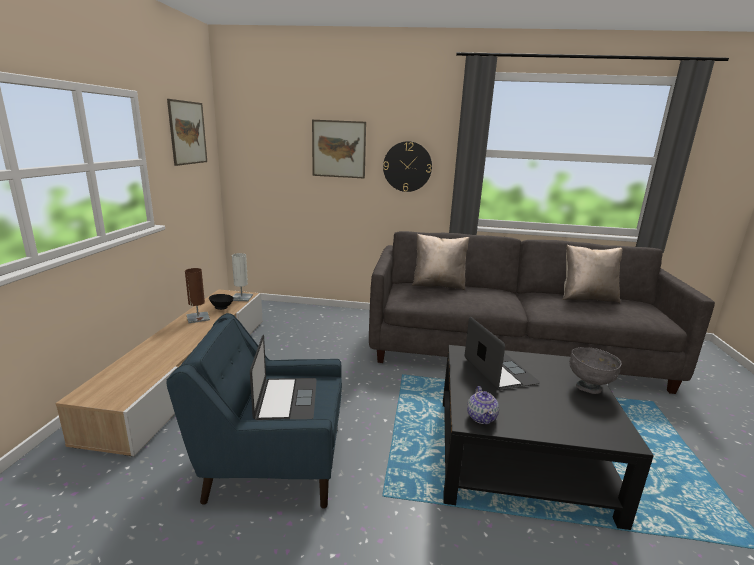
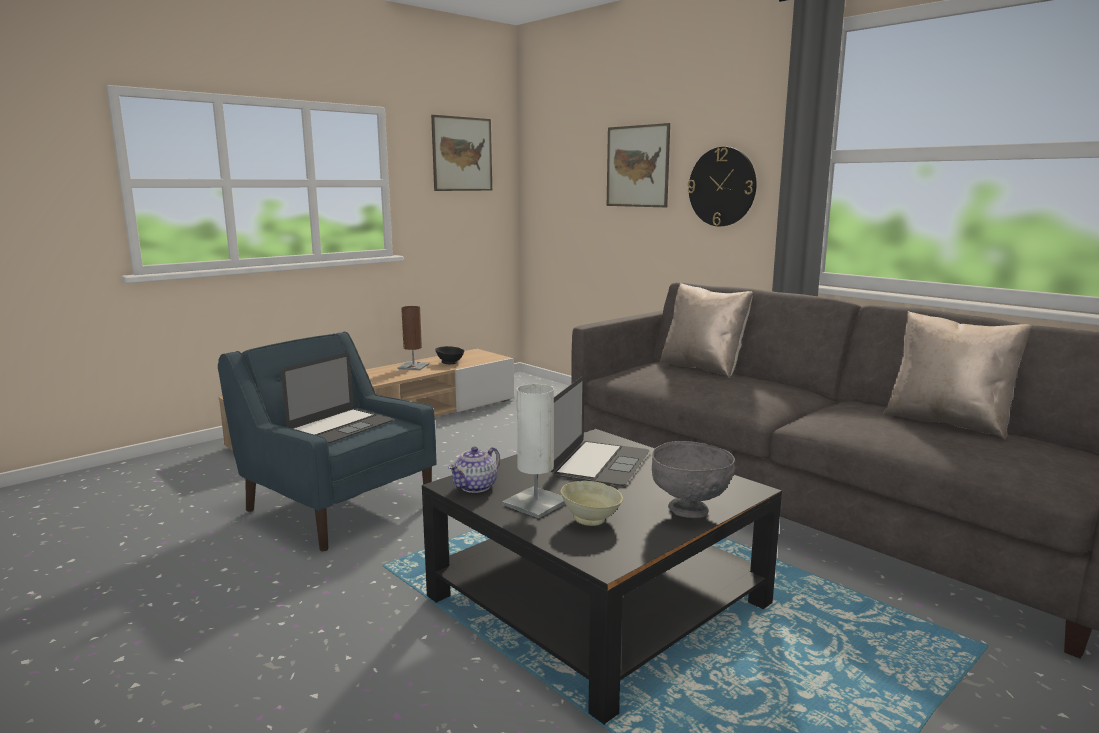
camera: 40 degrees right, 5 degrees down
white table lamp [232,253,253,301] -> white table lamp moved to [502,384,565,518]
none -> beige bowl [561,481,623,526]

